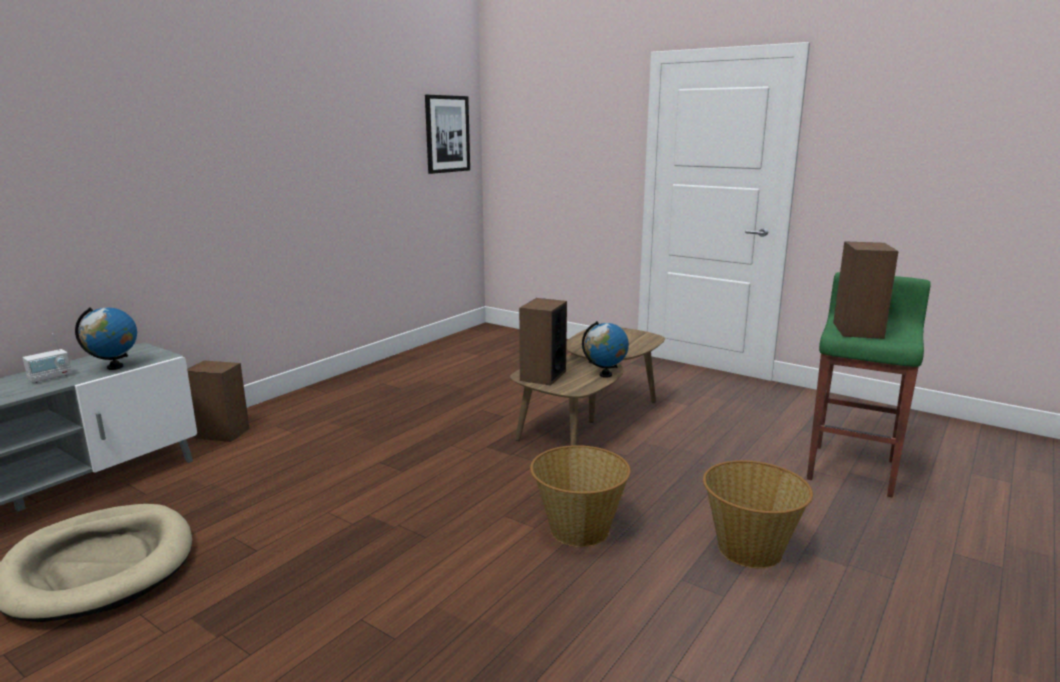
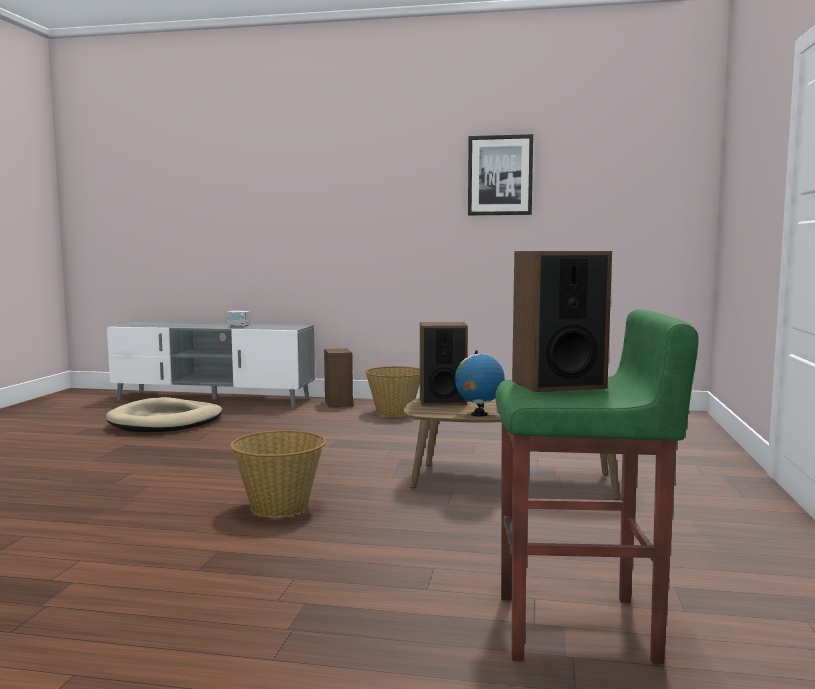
camera: 65 degrees right, 10 degrees down
globe [75,307,137,370] -> none
picture [425,95,470,174] -> picture moved to [468,134,533,215]
basket [703,460,813,568] -> basket moved to [365,366,420,417]

